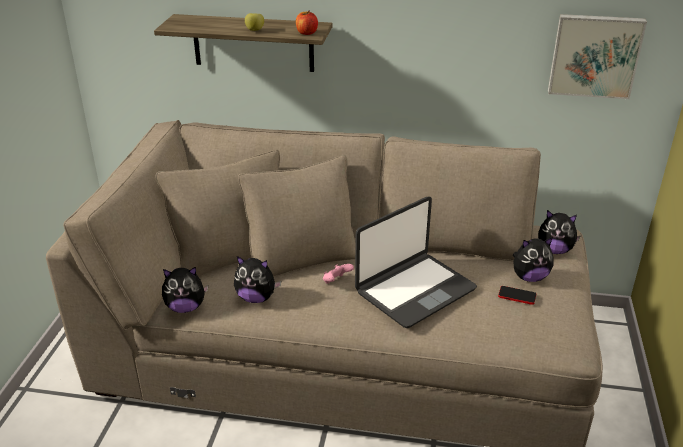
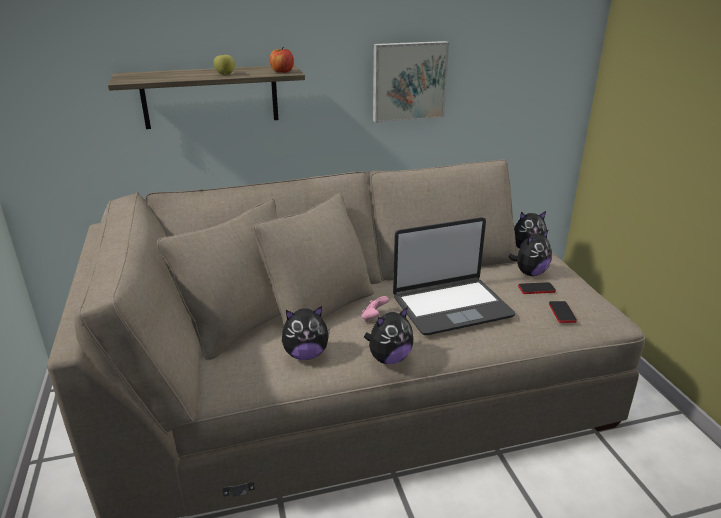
camera: 25 degrees left, 5 degrees down
plush toy [162,267,208,313] -> plush toy moved to [364,307,413,364]
laptop [355,197,477,328] -> laptop turned 45 degrees clockwise [393,217,515,335]
picture [548,14,647,99] -> picture moved to [373,41,449,123]
none -> phone [549,301,577,323]

